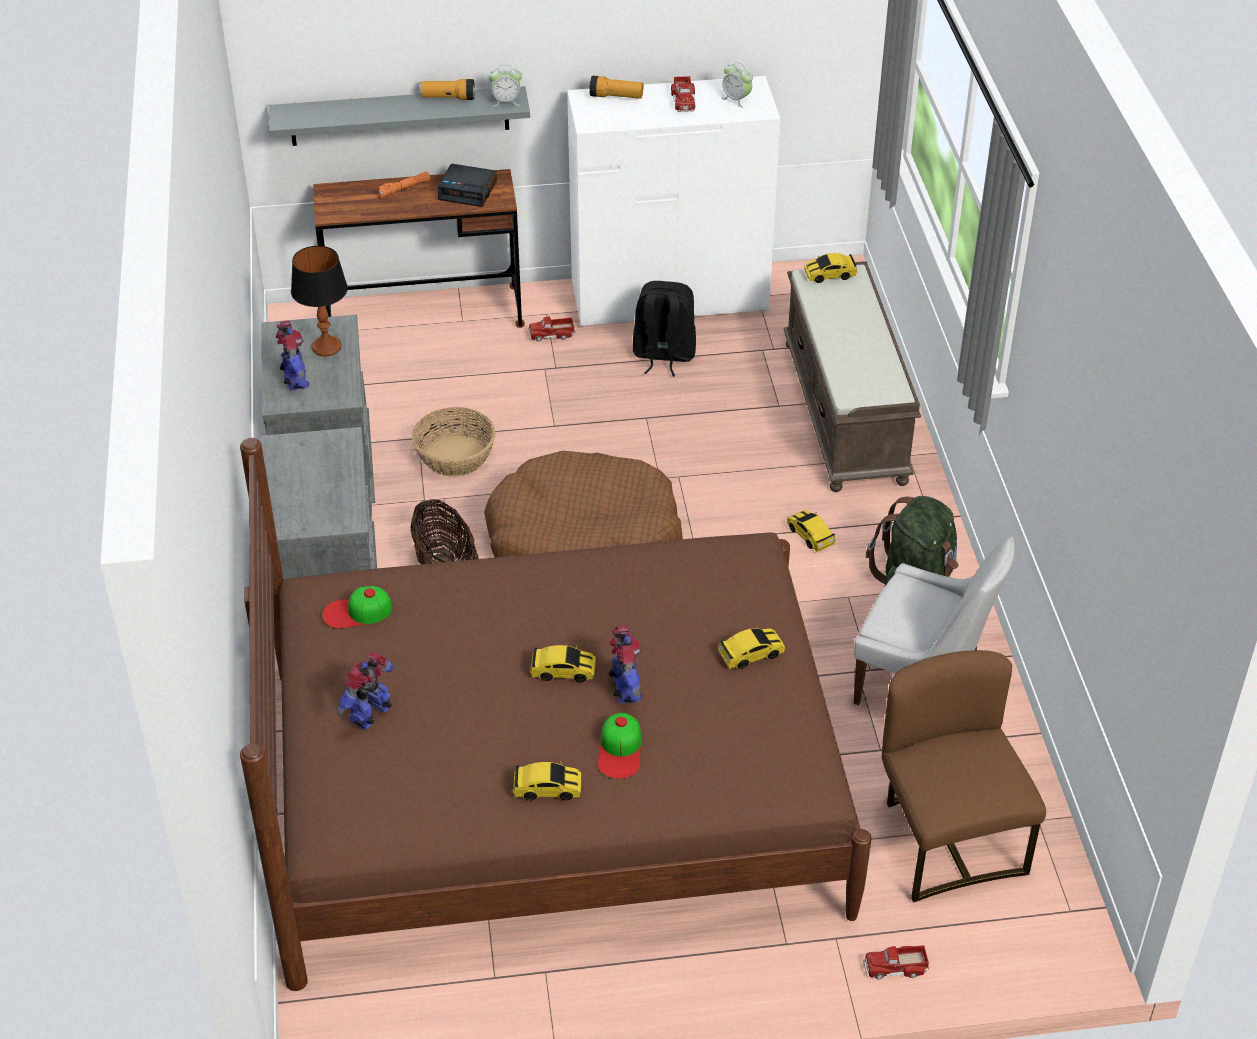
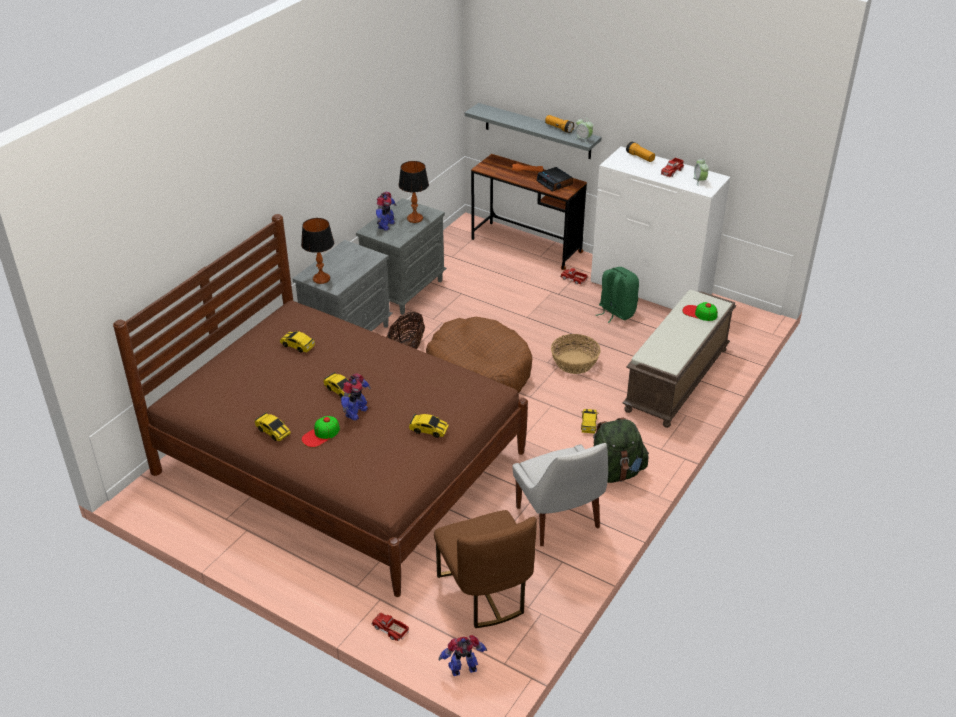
camera: 40 degrees right, 5 degrees down
cap [322,586,392,629] -> cap moved to [682,302,718,321]
toy robot [337,652,394,730] -> toy robot moved to [439,635,487,676]
basket [412,407,495,477] -> basket moved to [551,334,601,374]
black backpack [633,281,696,377] -> green backpack [596,267,639,323]
toy car [804,253,857,283] -> toy car moved to [280,330,315,353]
brown chair [882,650,1046,902] -> brown chair turned 135 degrees clockwise [434,510,537,628]
none -> table lamp [301,218,334,284]

